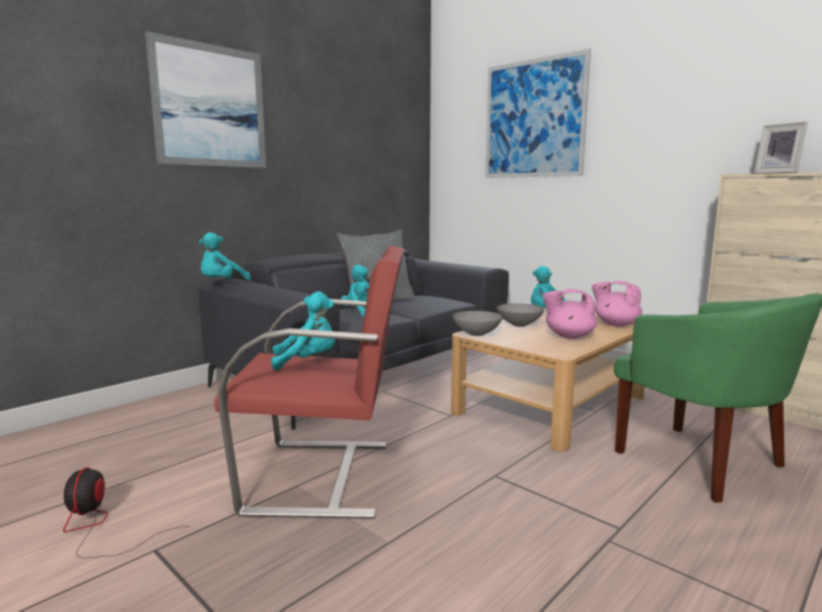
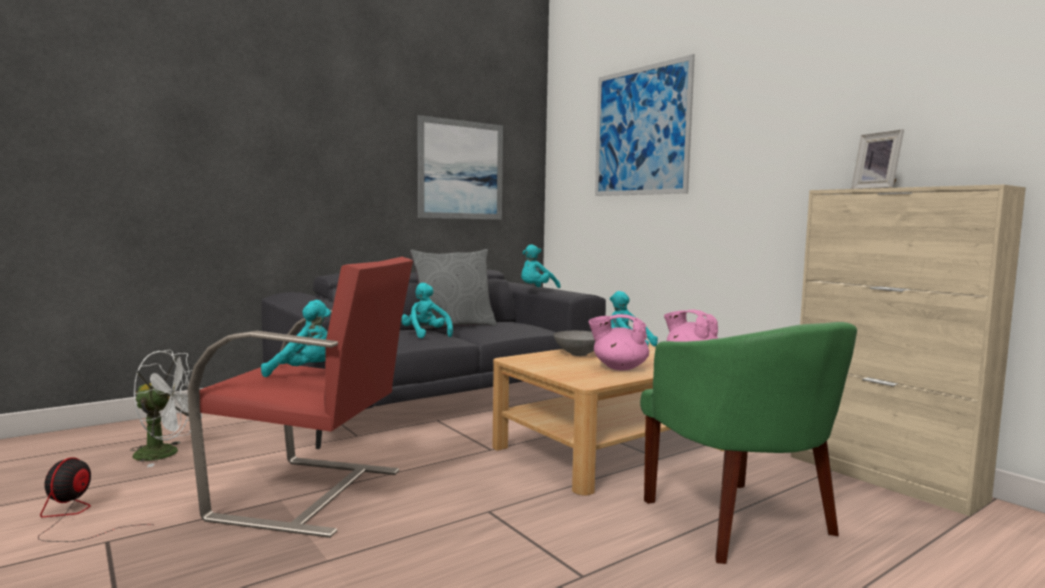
camera: 10 degrees right, 5 degrees down
picture [145,31,266,168] -> picture moved to [418,115,503,220]
turquoise plush toy [199,232,251,280] -> turquoise plush toy moved to [521,244,561,288]
grey bowl [453,311,503,336] -> none
none -> white fan [130,350,202,467]

